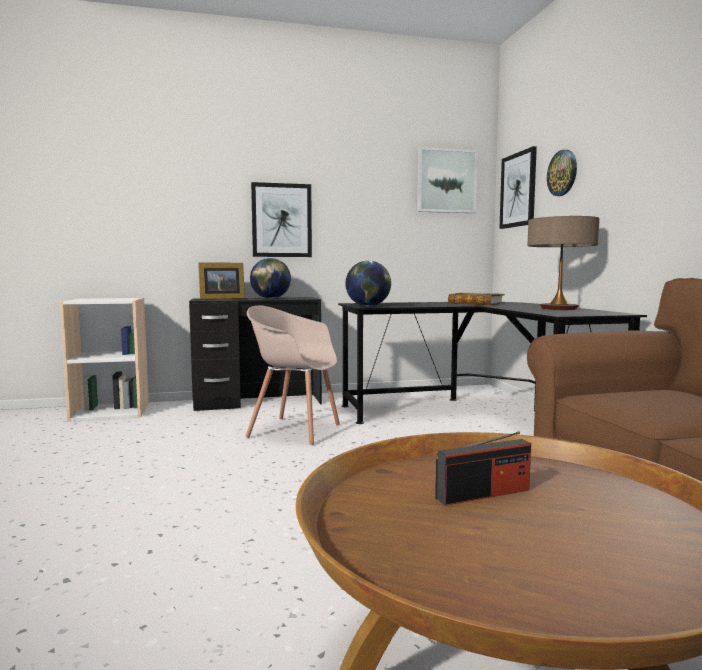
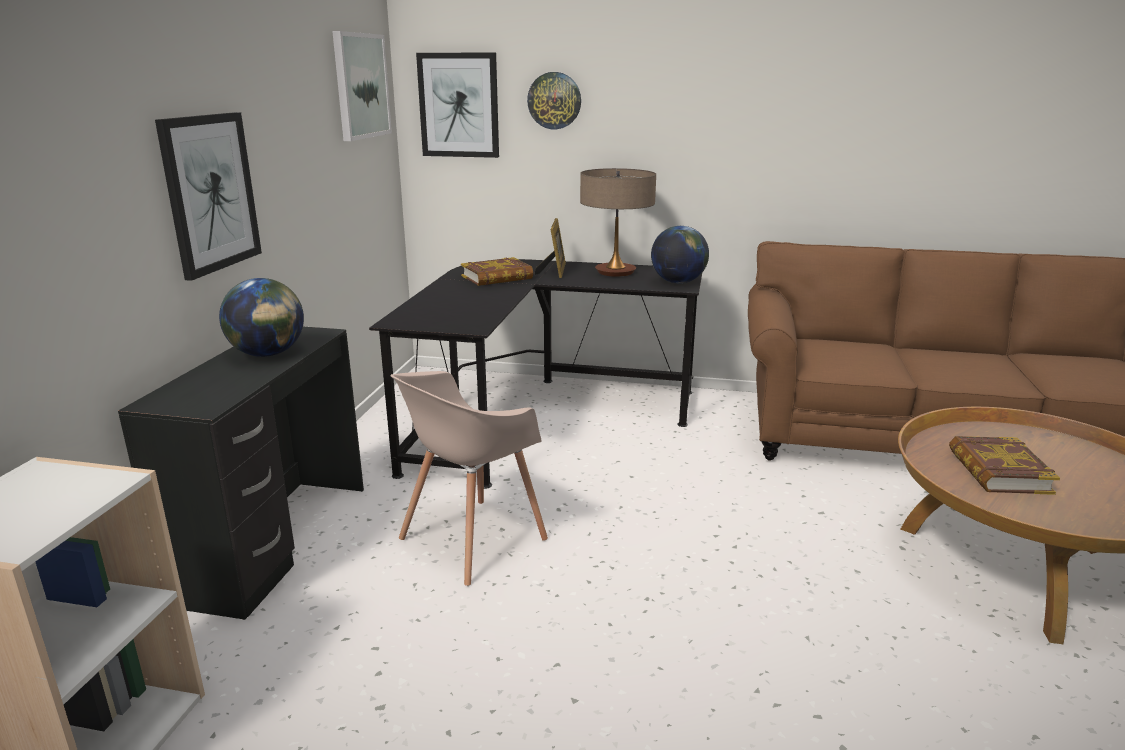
camera: 65 degrees left, 15 degrees up
picture frame [198,262,245,300] -> picture frame moved to [534,218,566,278]
globe [345,261,391,306] -> globe moved to [651,226,709,283]
radio [435,431,531,506] -> book [949,436,1060,495]

